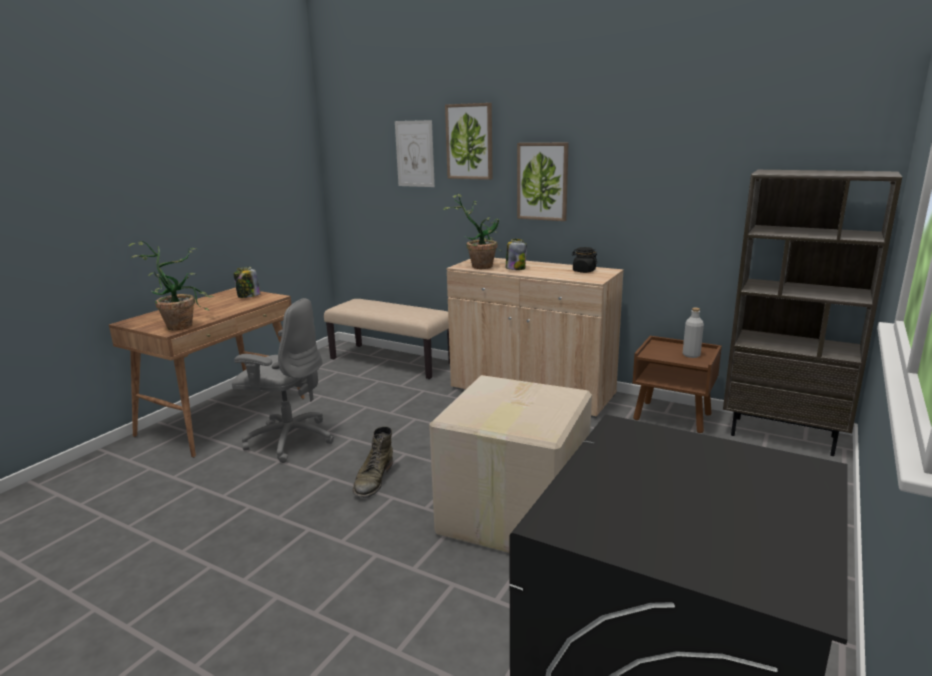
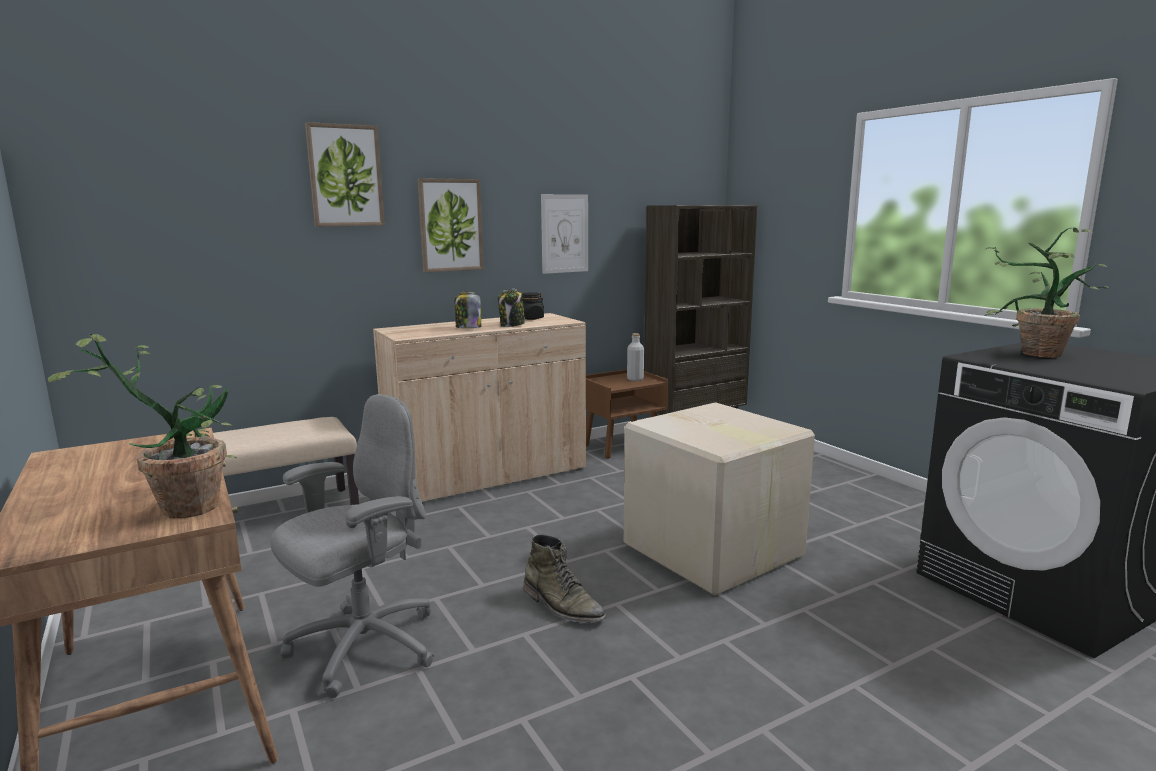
camera: 60 degrees left, 5 degrees down
jar [234,267,260,298] -> jar moved to [498,289,525,327]
picture [395,120,435,187] -> picture moved to [541,194,588,274]
potted plant [443,194,503,269] -> potted plant moved to [984,227,1110,358]

